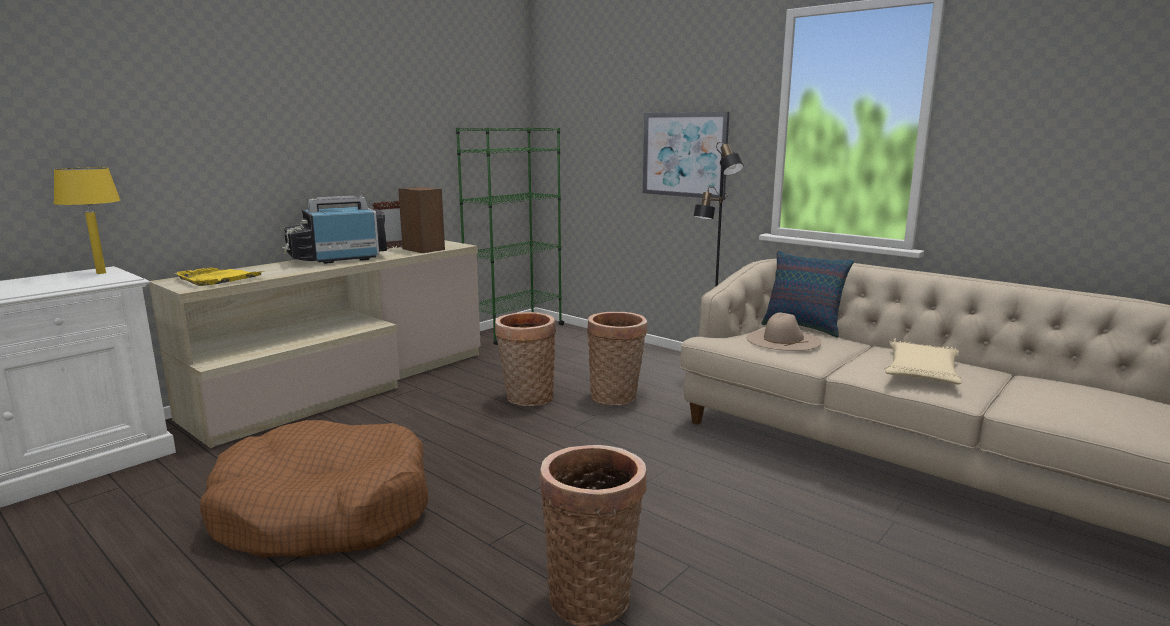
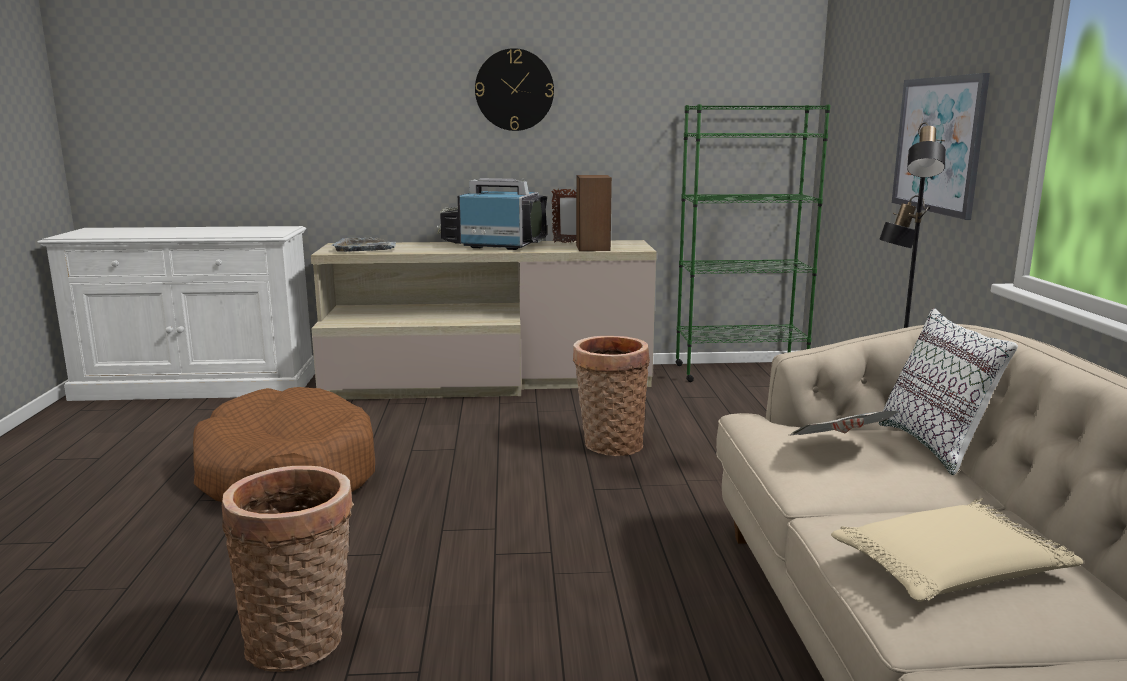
camera: 45 degrees right, 0 degrees up
yellow table lamp [53,168,121,274] -> none
yellow tray [175,267,265,286] -> grey tray [331,237,396,252]
basket [587,312,647,405] -> none
beige hat [747,313,822,351] -> newspaper [790,410,899,435]
blue pillow [762,251,854,338] -> white pillow [879,308,1018,475]
none -> wall clock [475,48,554,131]

